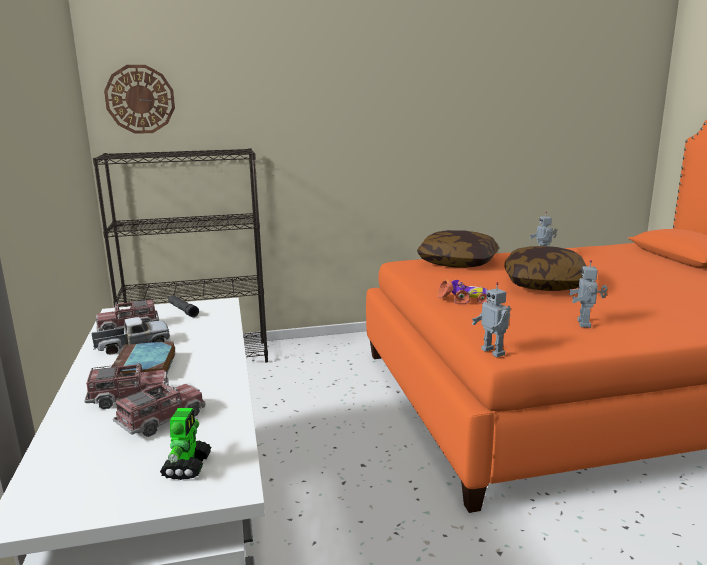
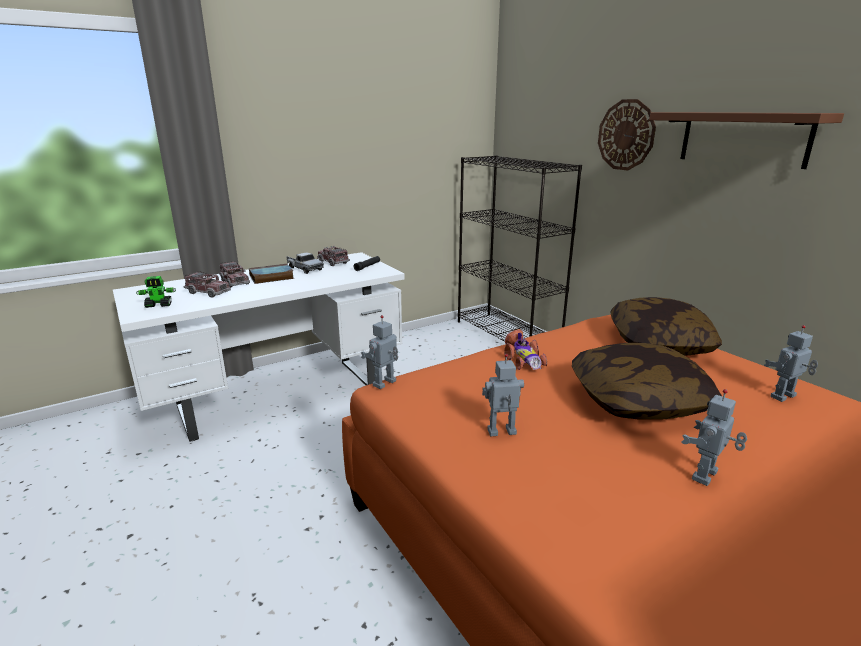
camera: 70 degrees right, 5 degrees up
wall clock [104,65,175,134] -> wall clock moved to [598,99,656,170]
none -> brown shelf [649,112,844,169]
none -> toy robot [681,389,747,486]

